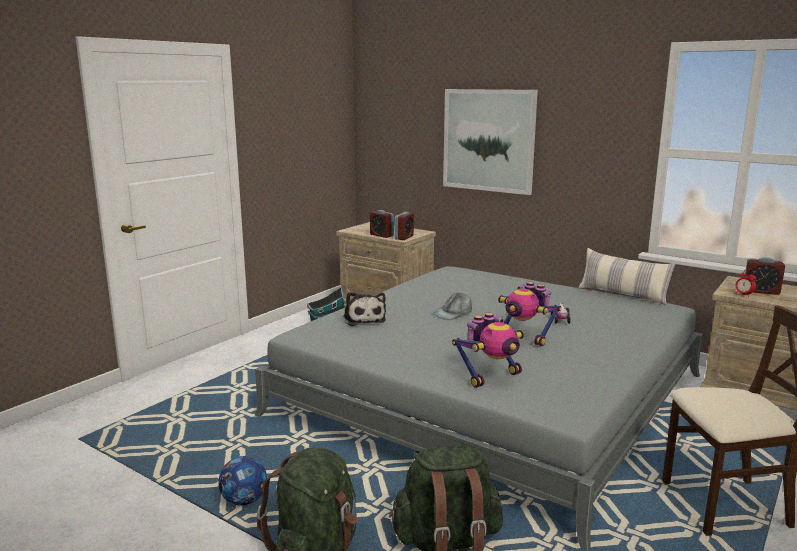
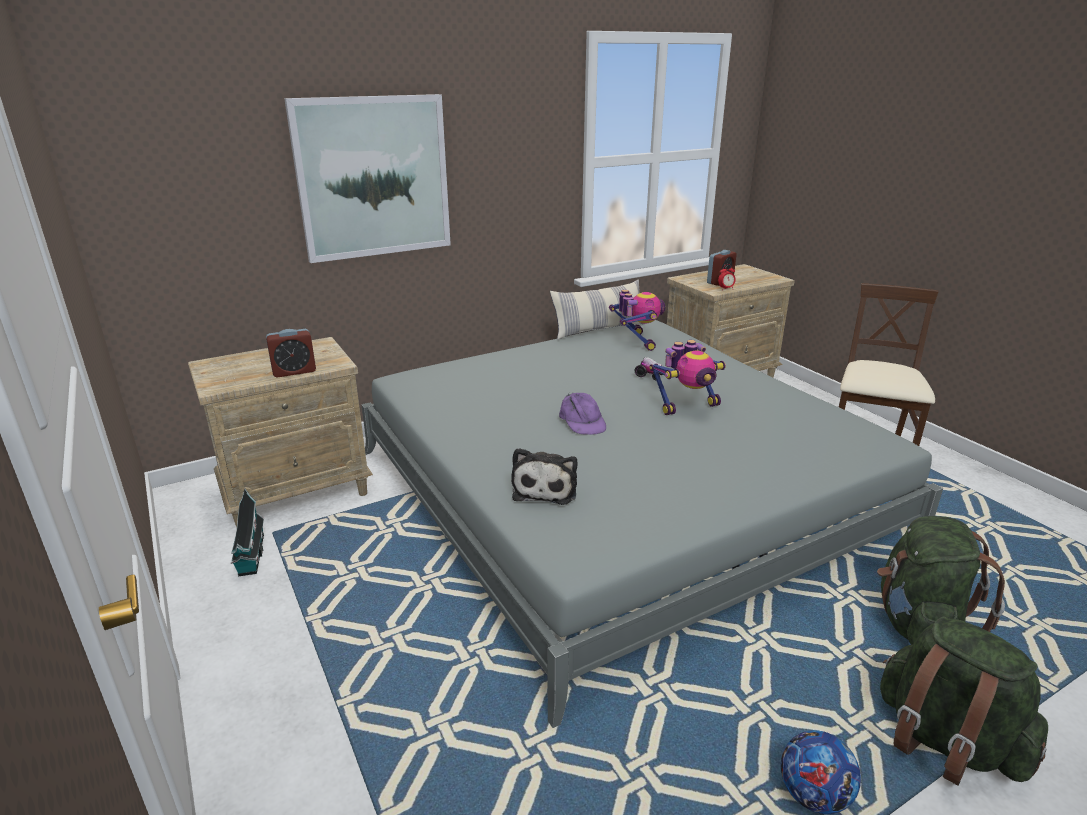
camera: 65 degrees left, 10 degrees up
plush toy [343,292,386,326] -> plush toy turned 90 degrees clockwise [511,448,577,505]
alarm clock [394,212,414,240] -> none
grey cap [433,293,472,320] -> purple cap [559,392,606,435]
toy robot [452,313,524,388] -> toy robot moved to [609,290,665,351]

